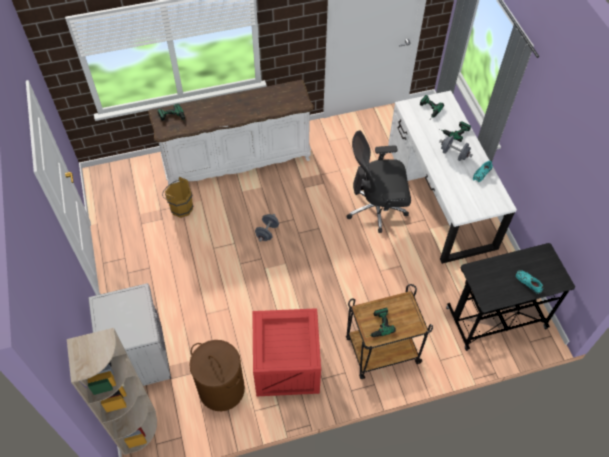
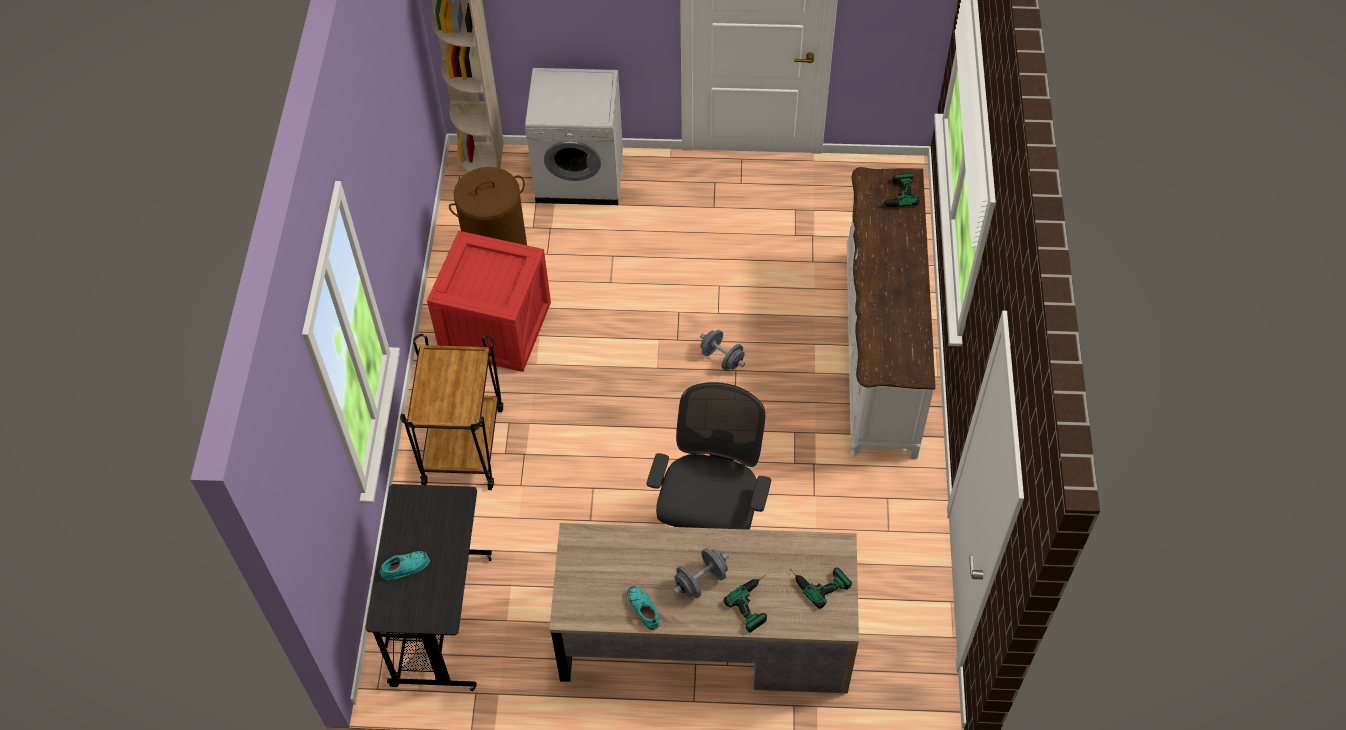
camera: 110 degrees right, 0 degrees up
brown bucket [162,177,193,218] -> none
power drill [366,307,396,337] -> none
white desk [388,91,517,264] -> brown desk [549,523,859,693]

